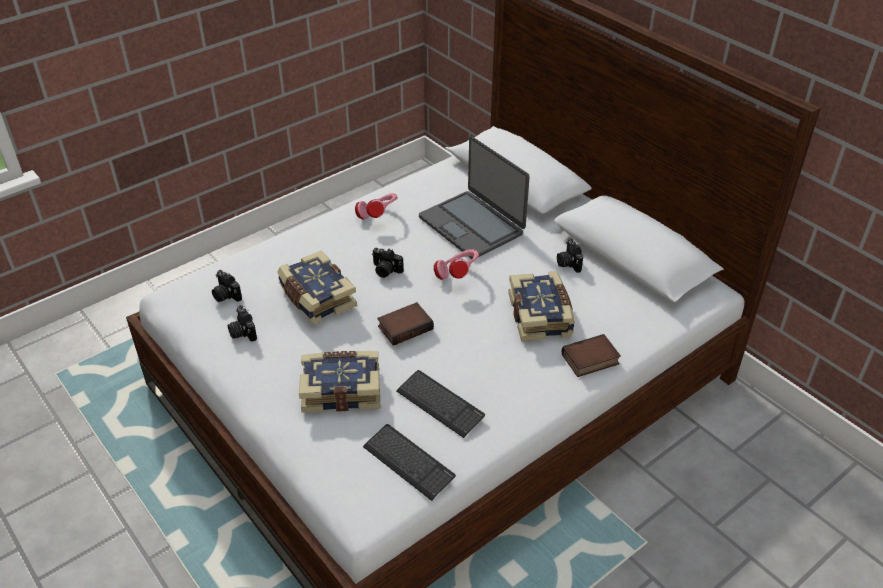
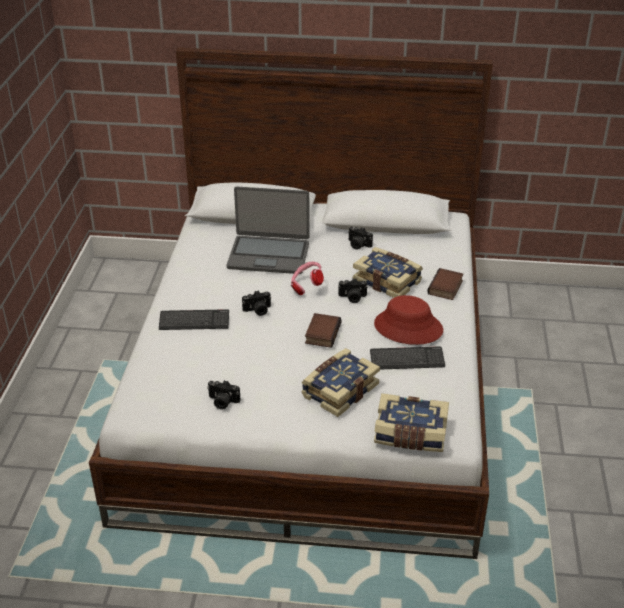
camera: 45 degrees left, 5 degrees down
camera [212,270,242,302] -> camera moved to [338,279,368,303]
book [277,250,357,324] -> book moved to [374,393,449,452]
pink headphones [355,193,398,219] -> none
keyboard [363,424,456,501] -> keyboard moved to [159,309,229,330]
none -> red hat [374,295,443,345]

